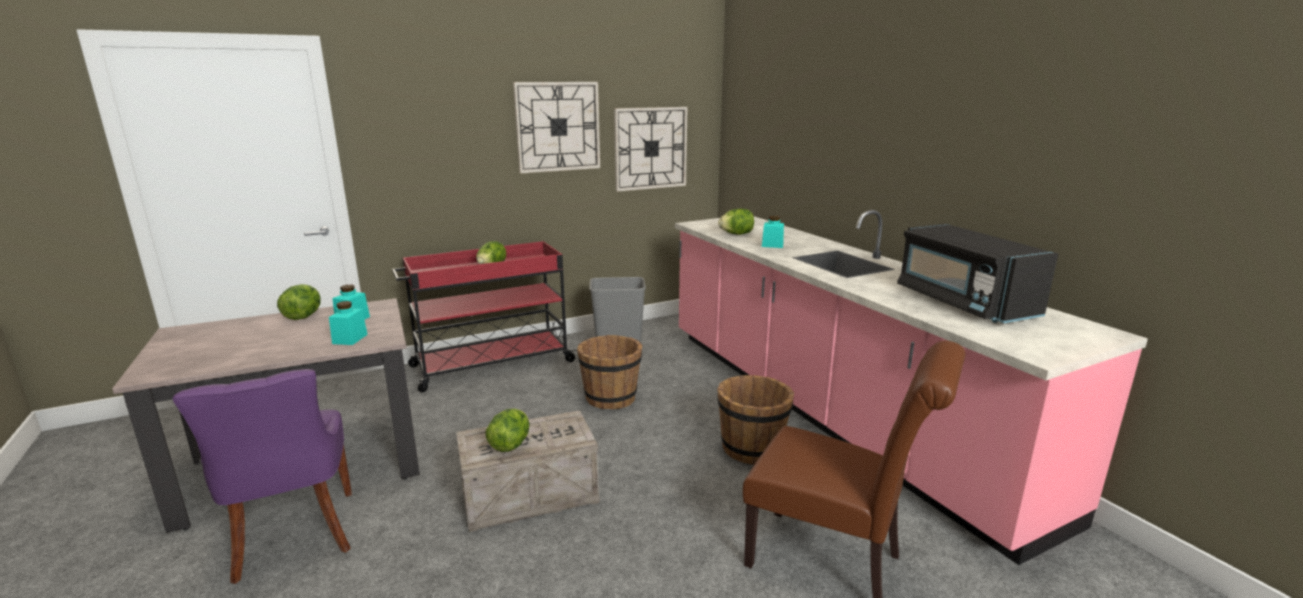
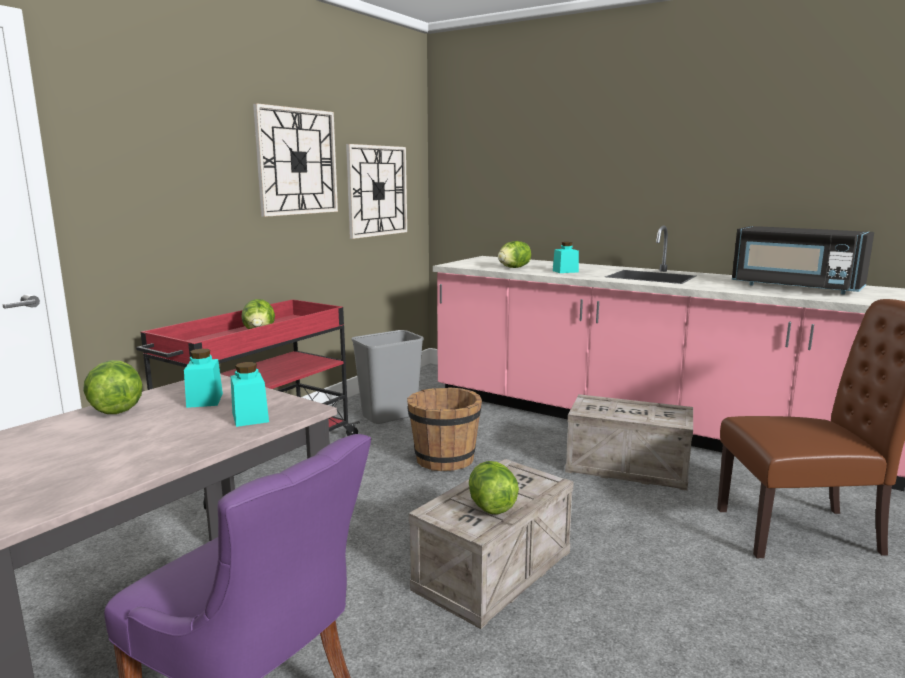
camera: 30 degrees left, 5 degrees down
brown bucket [717,375,794,465] -> crate [565,394,693,491]

